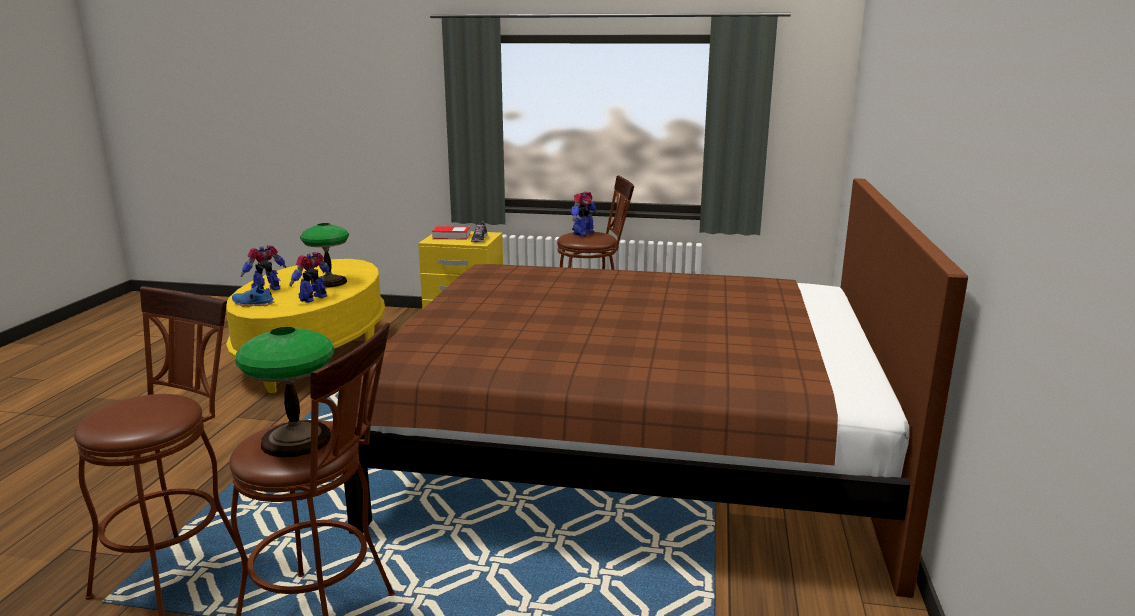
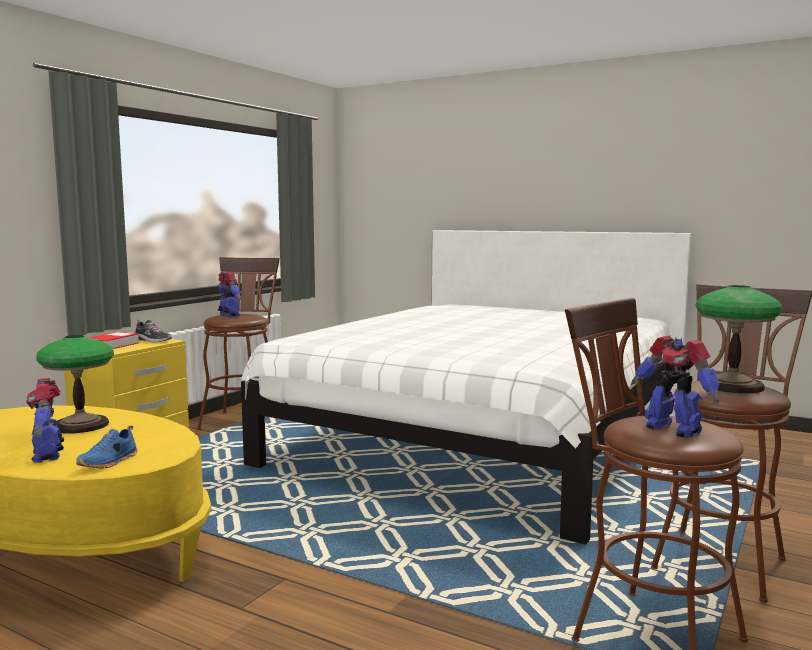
camera: 70 degrees left, 10 degrees down
toy robot [290,252,330,303] -> toy robot moved to [631,336,720,438]
brown bed [343,178,968,598] -> white bed [241,230,691,544]

